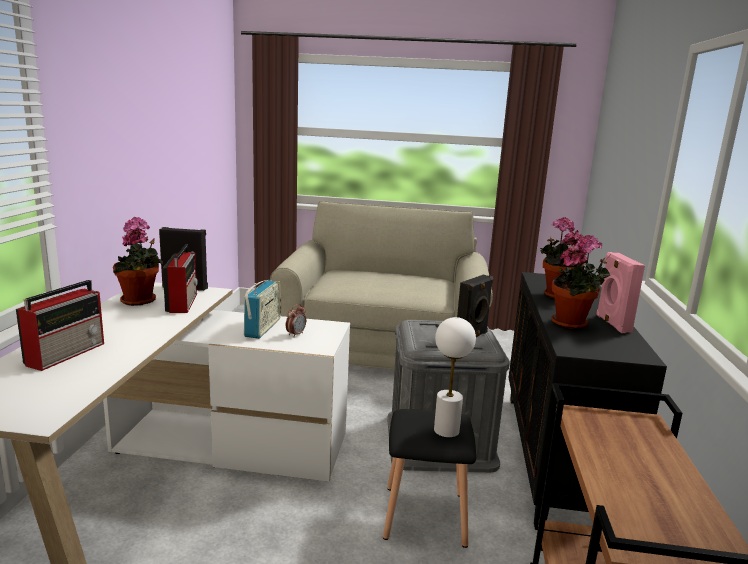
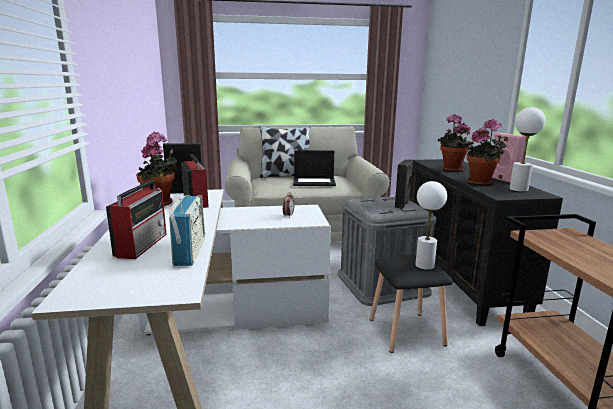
camera: 15 degrees left, 0 degrees up
radio [244,280,281,339] -> radio moved to [169,195,205,266]
none -> pillow [259,126,310,178]
none -> laptop [293,150,336,186]
none -> white table lamp [509,107,545,192]

